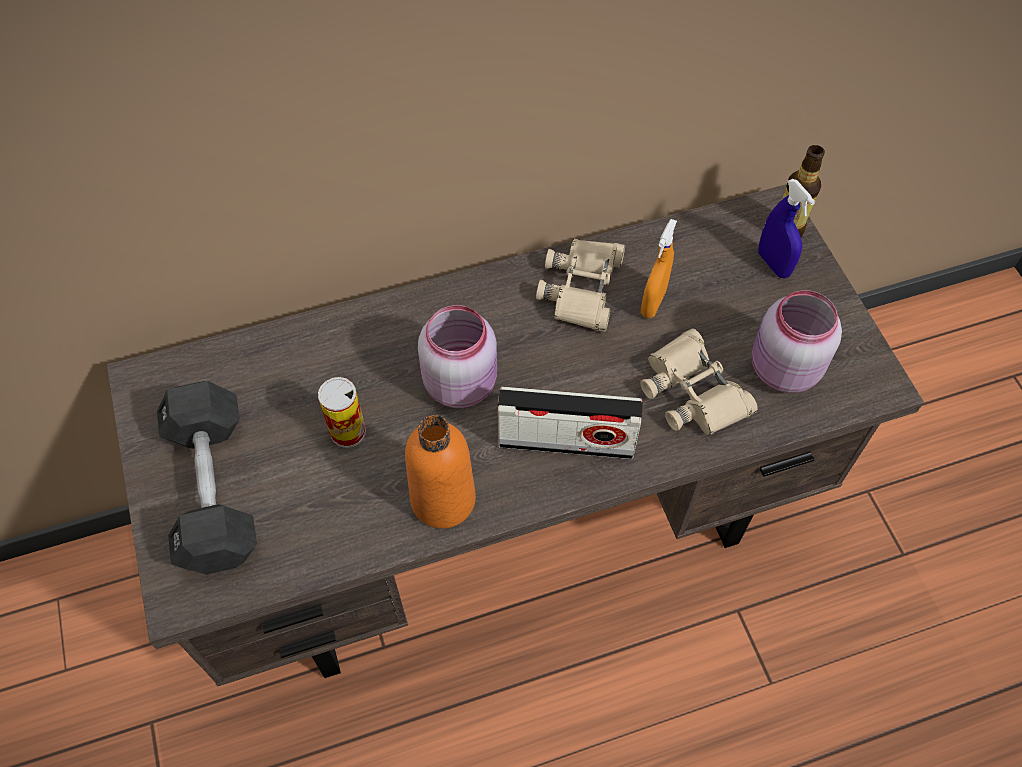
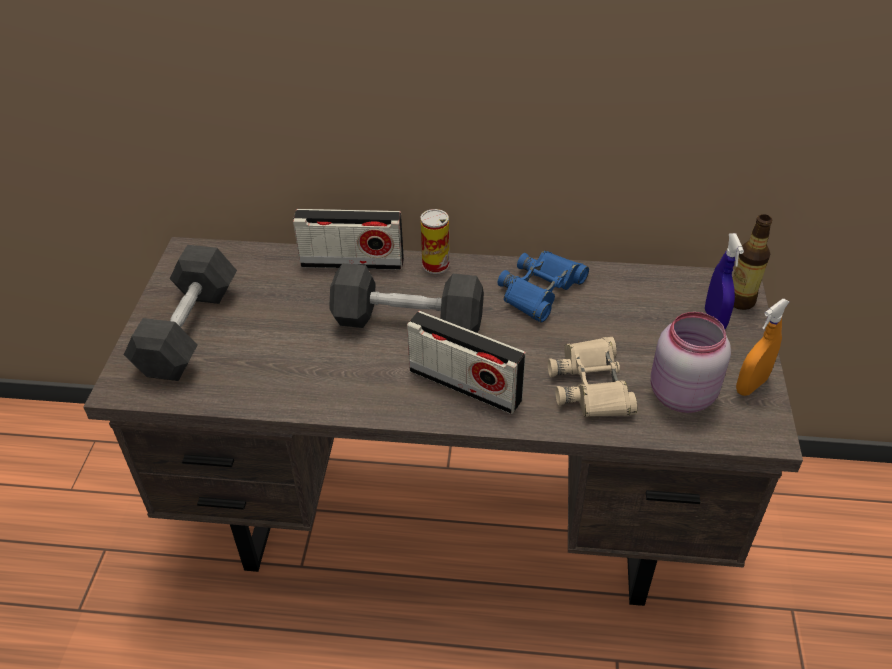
camera: 25 degrees right, 15 degrees down
can [318,377,366,448] -> can moved to [420,209,449,274]
orange bottle [405,415,476,529] -> none
pink jar [418,305,497,408] -> black dumbbell [329,263,484,333]
beige binoculars [536,239,625,332] -> blue binoculars [498,251,589,323]
orange spray bottle [641,219,677,318] -> orange spray bottle moved to [736,299,789,396]
none -> radio [293,209,404,270]

